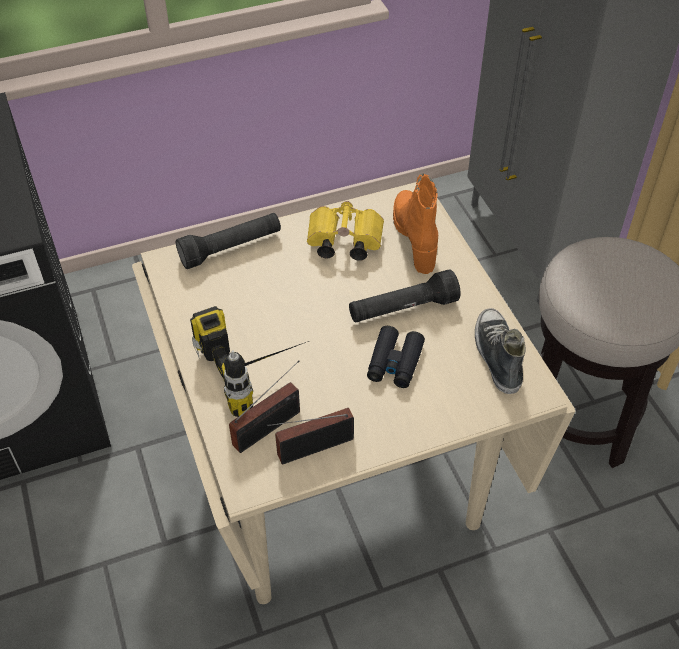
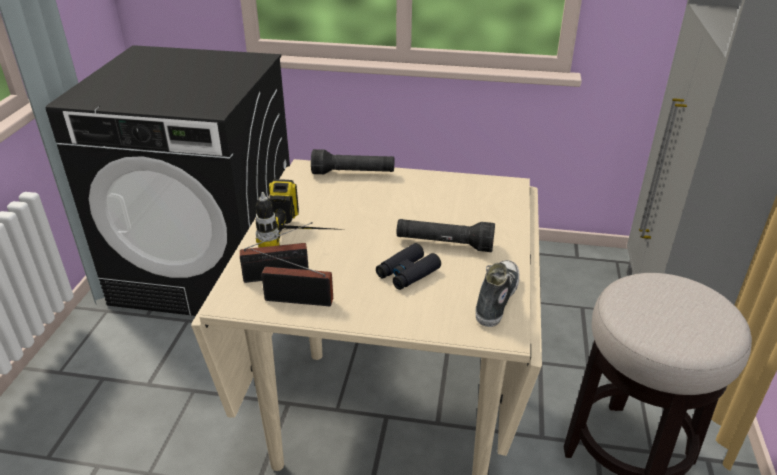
camera: 30 degrees right, 15 degrees down
yellow binoculars [307,201,384,261] -> none
orange boot [393,173,438,274] -> none

